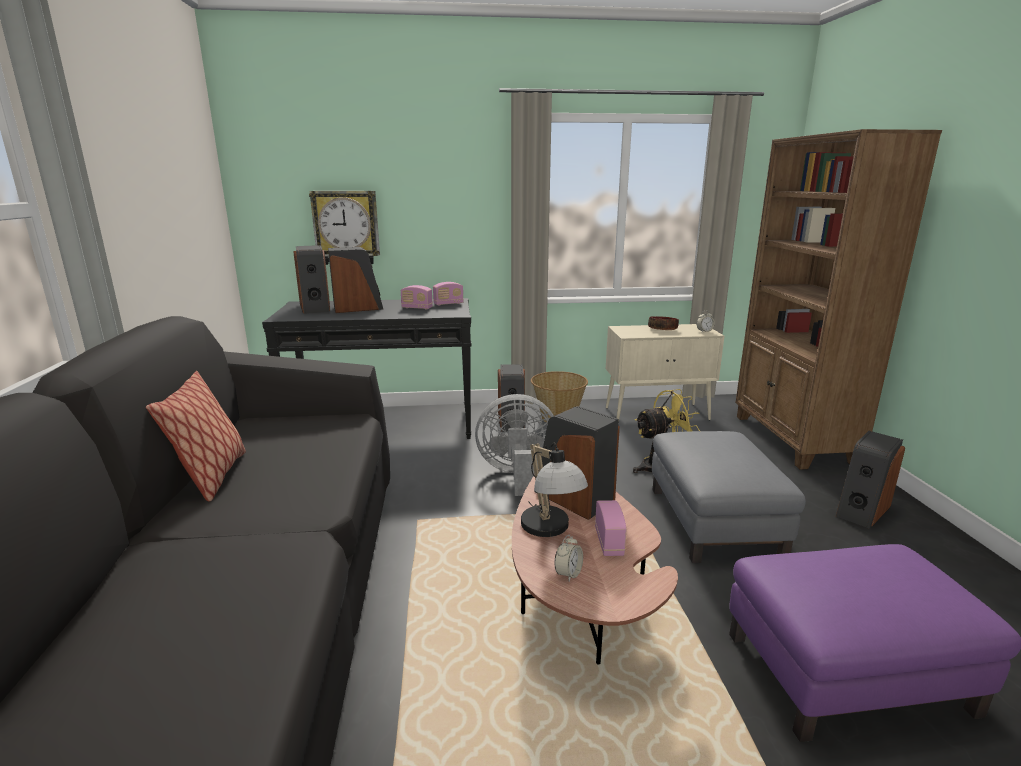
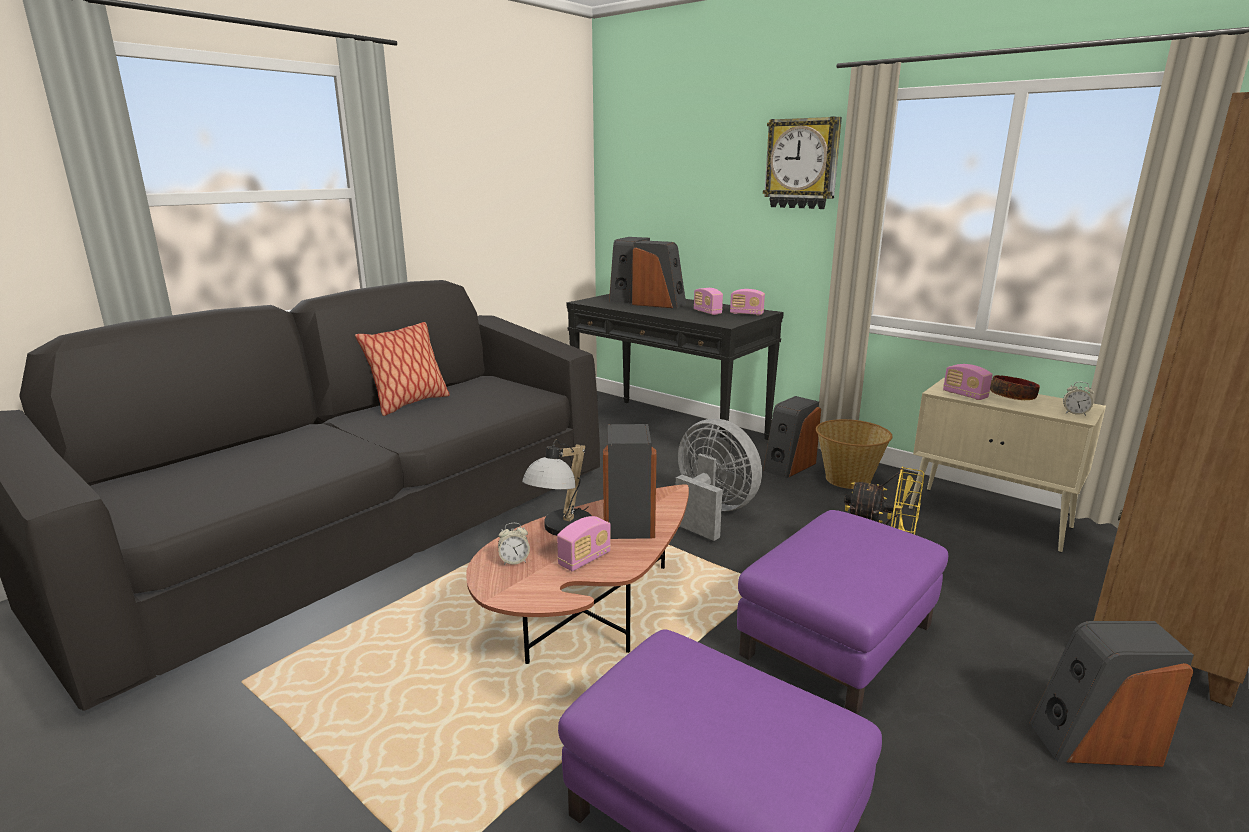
camera: 45 degrees right, 0 degrees up
wall clock [309,191,380,265] -> wall clock moved to [763,117,842,209]
grey ottoman [652,431,806,563] -> purple ottoman [737,510,948,714]
none -> radio [943,364,993,400]

